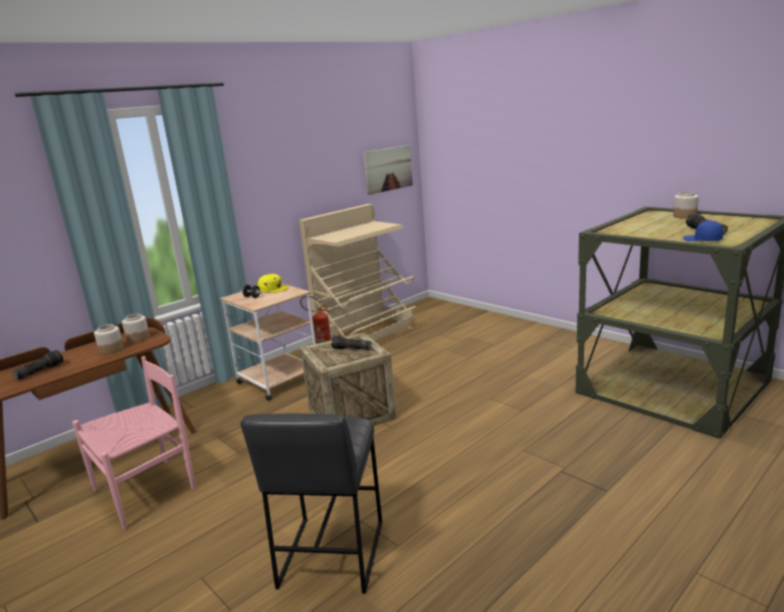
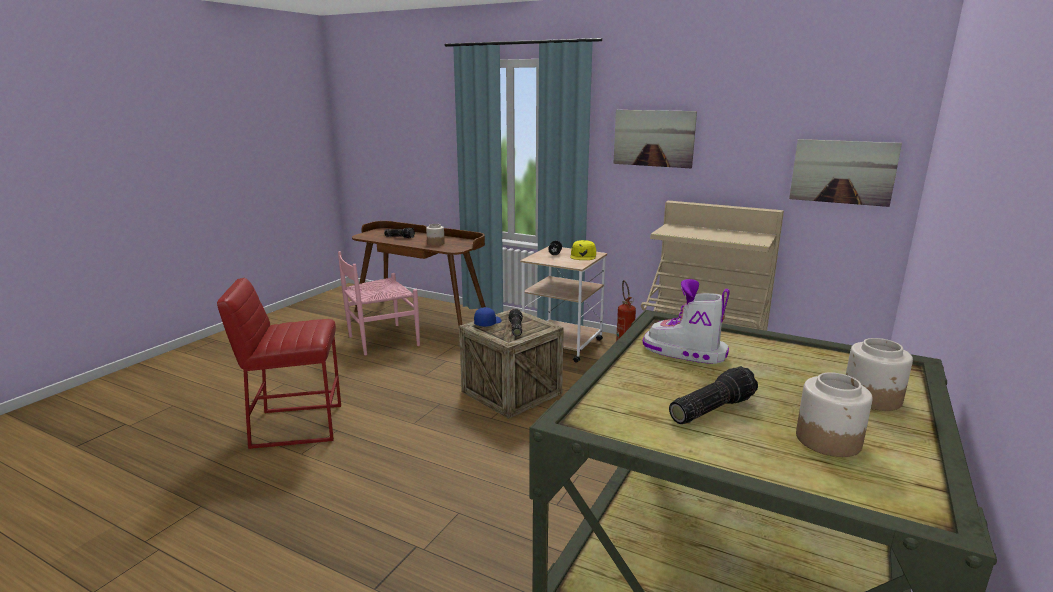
camera: 70 degrees right, 0 degrees up
pink chair [72,356,195,529] -> pink chair turned 120 degrees clockwise [338,251,420,355]
jar [122,314,150,343] -> jar moved to [796,372,873,457]
grey stool [240,413,382,594] -> red stool [217,278,341,449]
blue cap [683,220,723,241] -> blue cap moved to [474,307,501,327]
none -> picture [613,110,697,168]
none -> boot [643,279,729,364]

